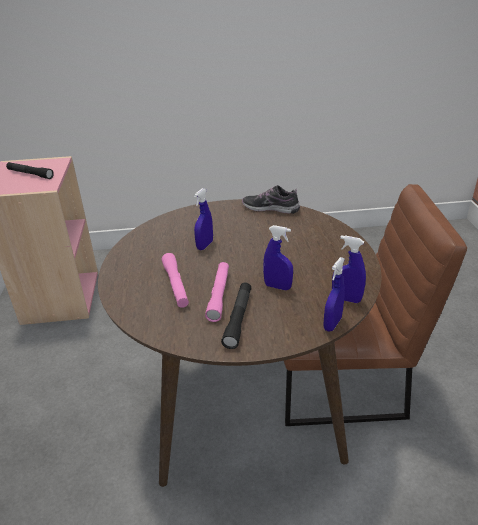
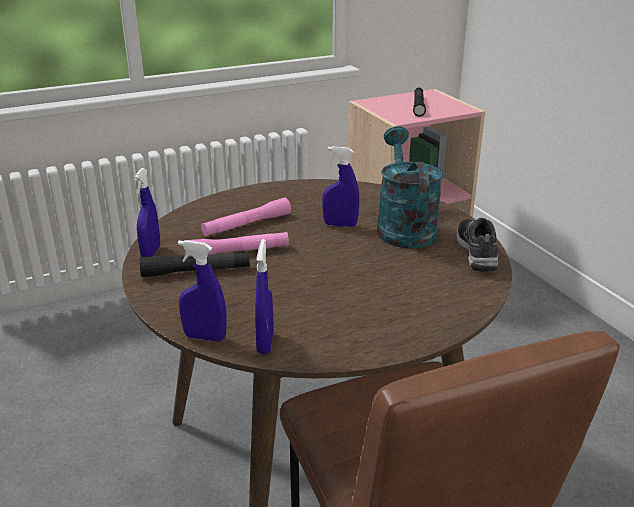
camera: 70 degrees right, 5 degrees down
blue spray bottle [263,225,293,290] -> blue spray bottle moved to [134,168,160,257]
none -> turquoise watering can [377,126,443,249]

